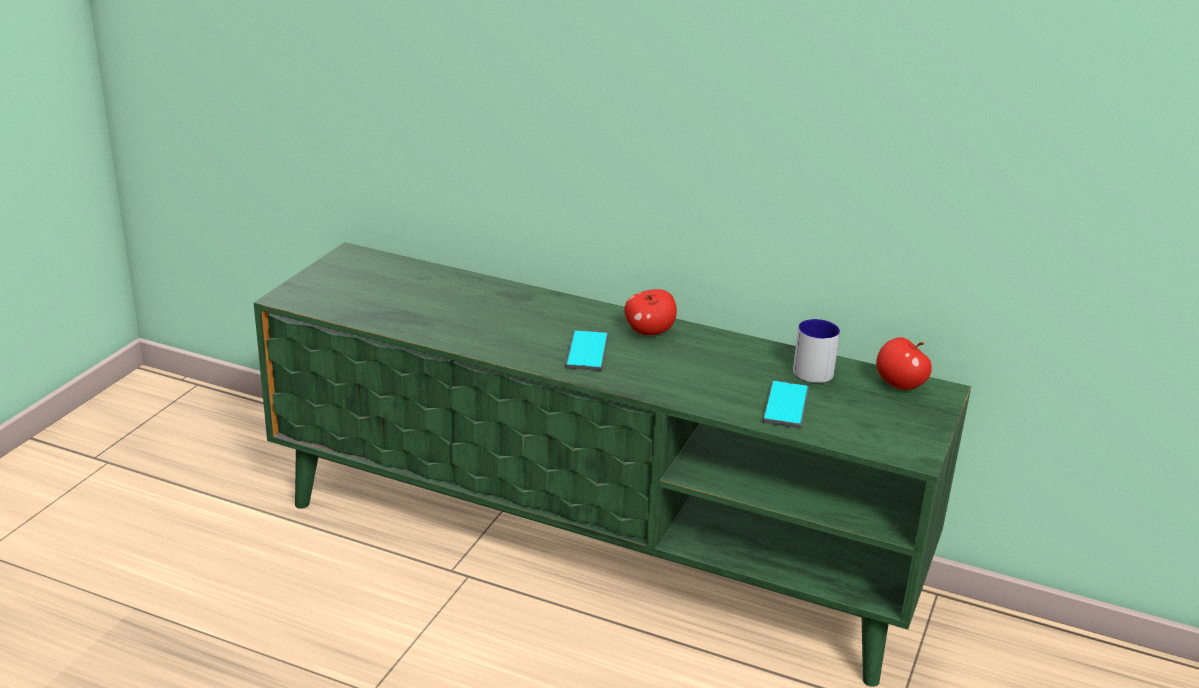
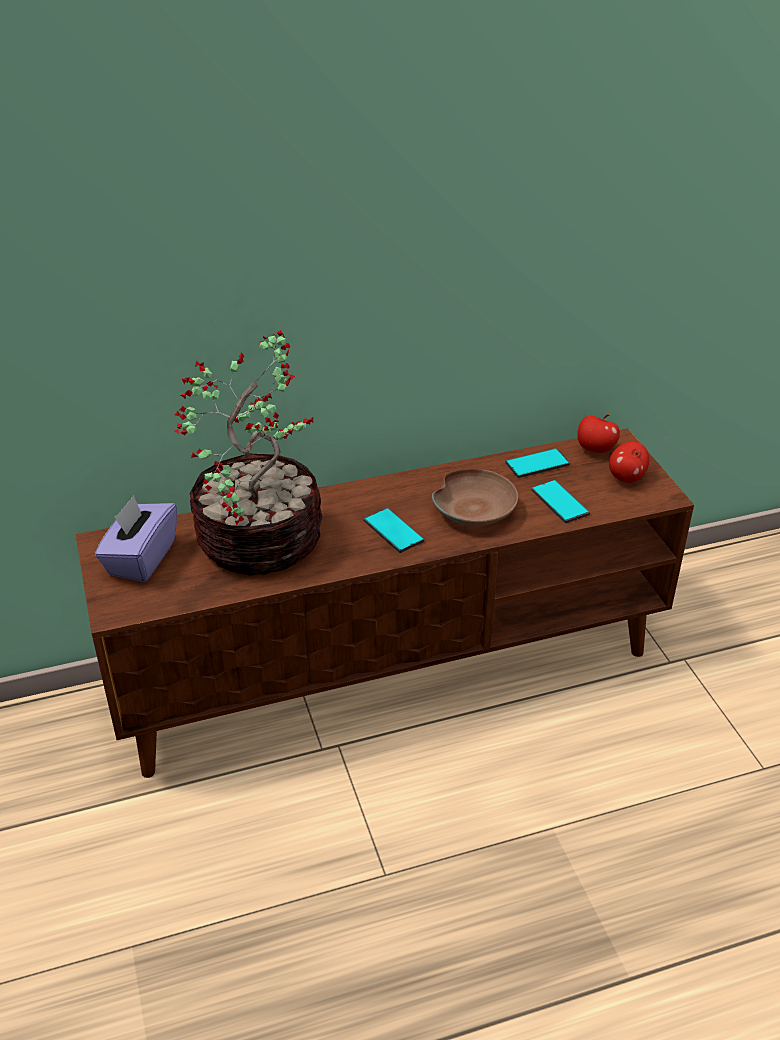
camera: 40 degrees left, 10 degrees up
green tv stand [254,242,971,687] -> brown tv stand [76,428,694,778]
apple [624,289,677,335] -> apple moved to [609,442,649,483]
mug [793,319,840,383] -> phone [506,448,570,478]
none -> purple tissue box [95,495,177,582]
none -> potted plant [174,330,322,576]
none -> brown bowl [432,469,518,526]

